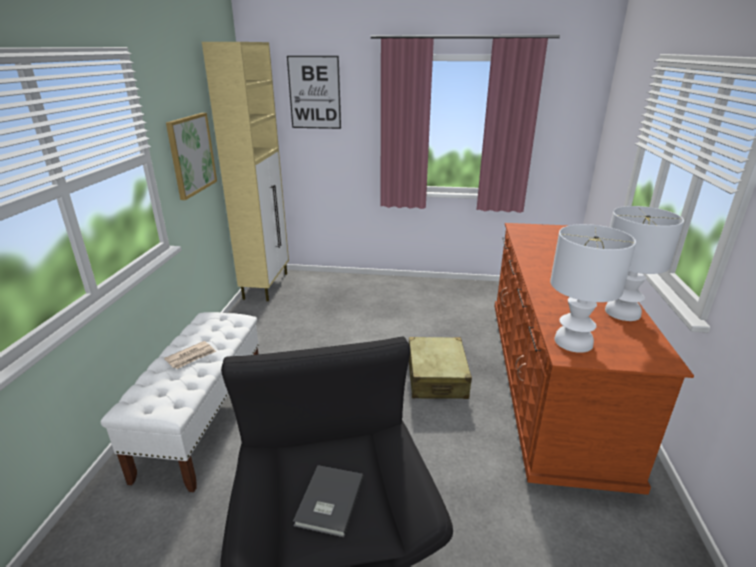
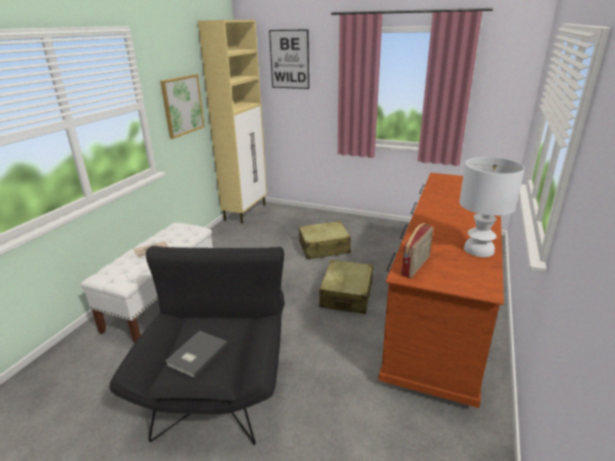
camera: 15 degrees right, 0 degrees up
white table lamp [550,224,636,353] -> radio [401,223,433,278]
none -> beige suitcase [299,221,351,260]

